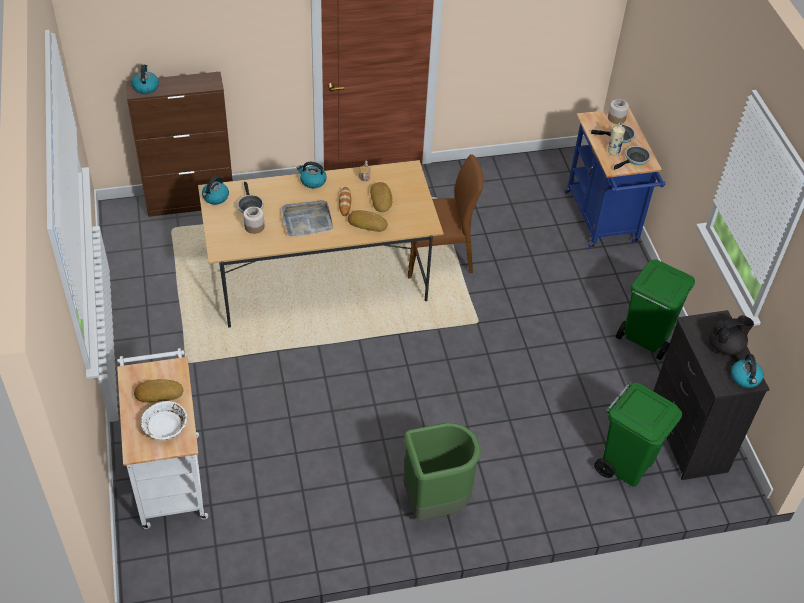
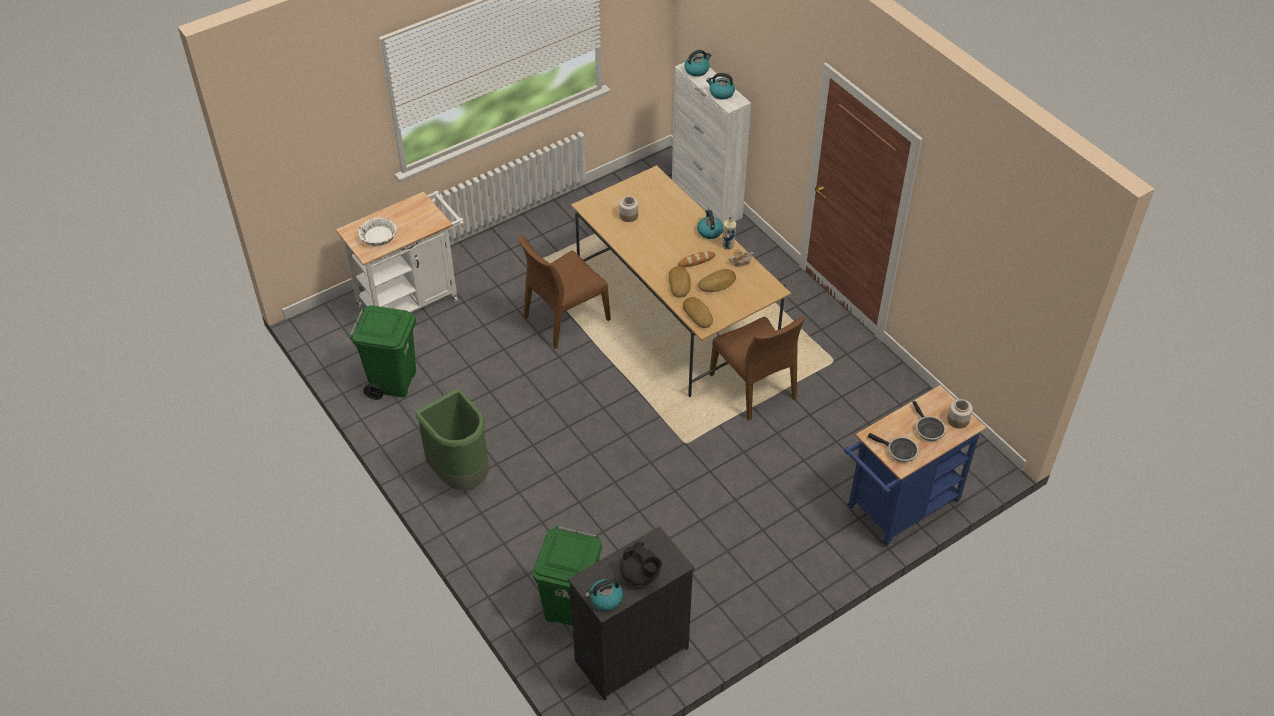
camera: 70 degrees right, 0 degrees up
brown cabinet [126,72,233,217] -> white cabinet [672,62,751,224]
bread [134,379,183,403] -> bread moved to [683,297,713,328]
kettle [202,176,229,205] -> kettle moved to [706,73,735,100]
frying pan [237,182,264,213] -> none
grey tray [282,200,333,236] -> none
beige bottle [608,122,625,155] -> beige bottle moved to [722,217,736,250]
green trash can [616,259,695,360] -> green trash can moved to [349,306,416,400]
none -> brown chair [519,235,611,349]

